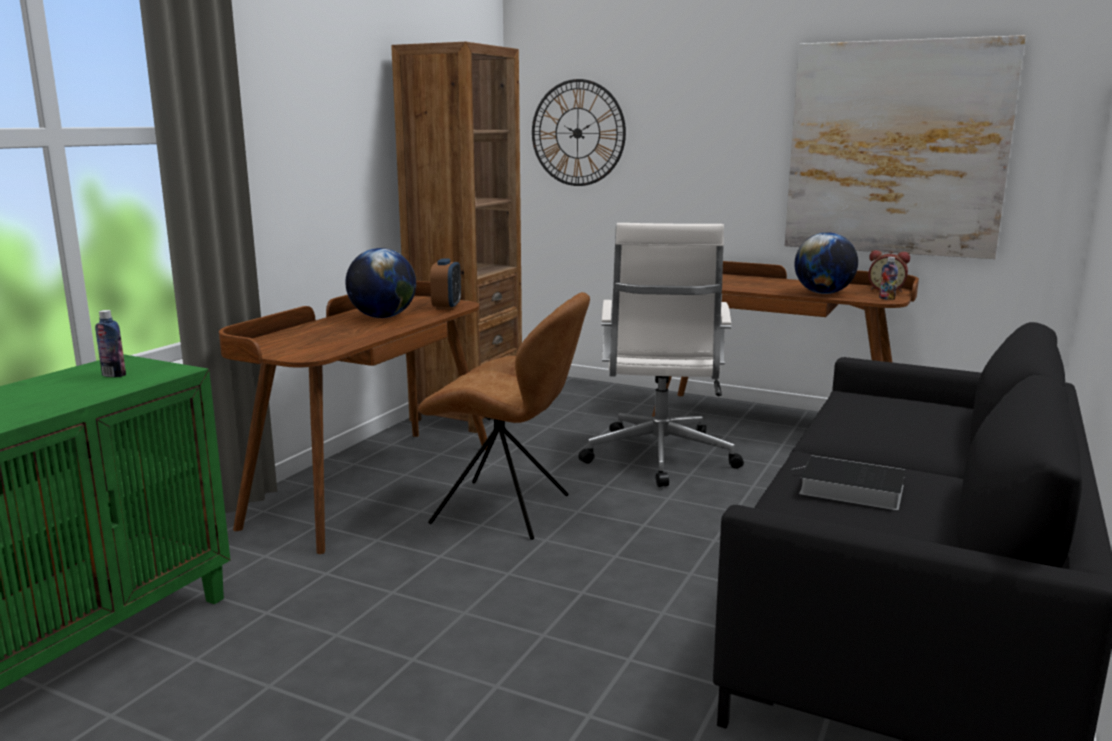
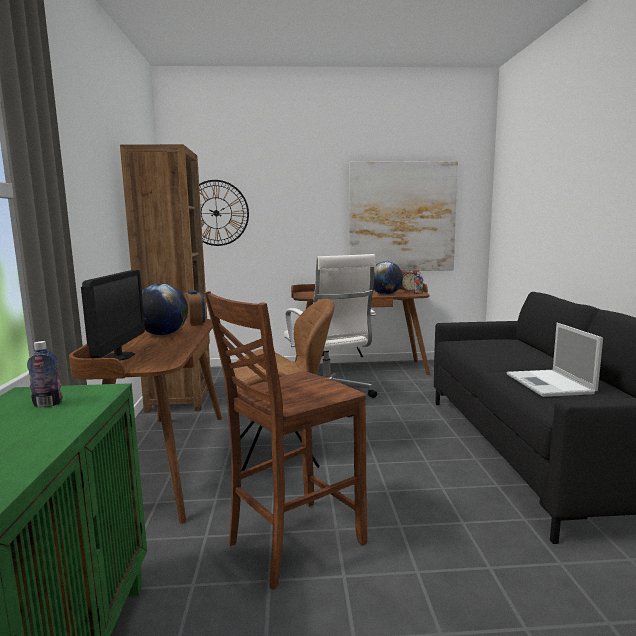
camera: 30 degrees left, 5 degrees down
book [793,455,905,510] -> laptop [506,323,603,397]
none -> monitor [81,270,145,361]
none -> brown chair [204,291,367,590]

